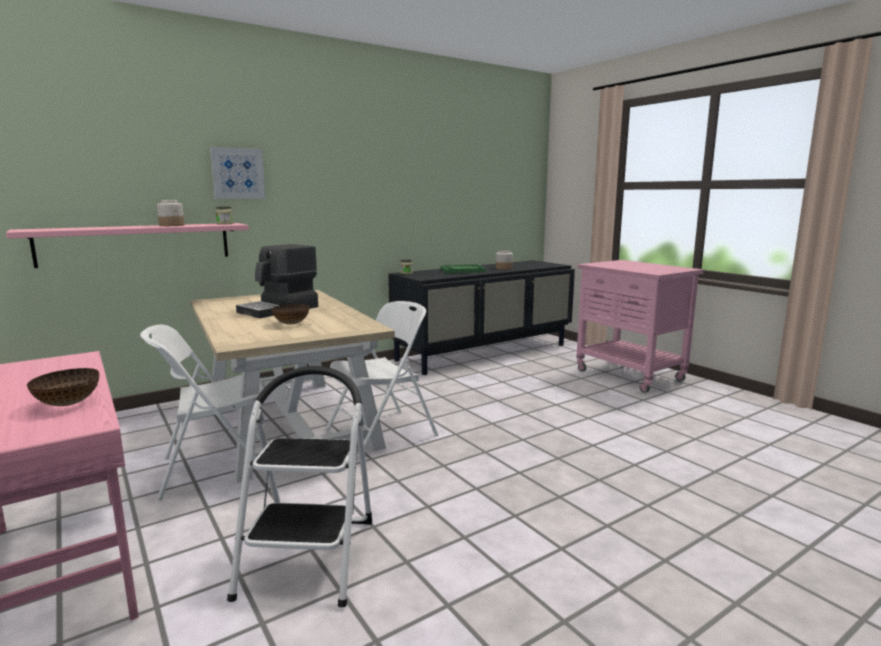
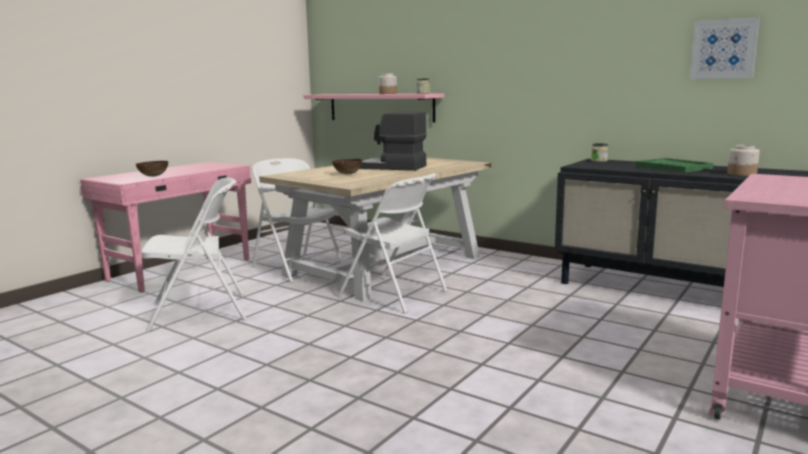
camera: 70 degrees right, 0 degrees up
picture [210,147,266,199] -> picture moved to [690,17,760,79]
step ladder [227,366,372,607] -> white chair [142,178,246,332]

